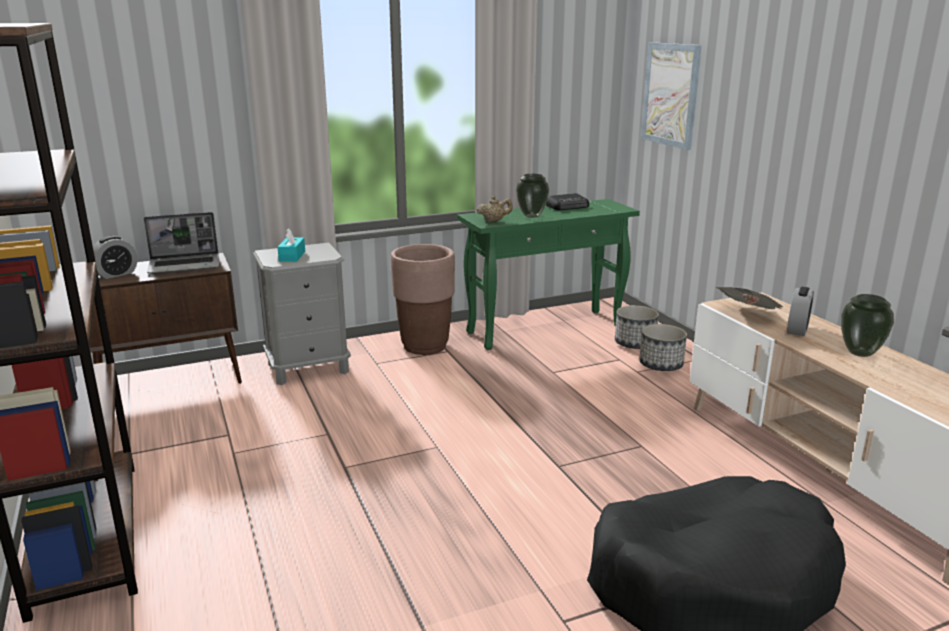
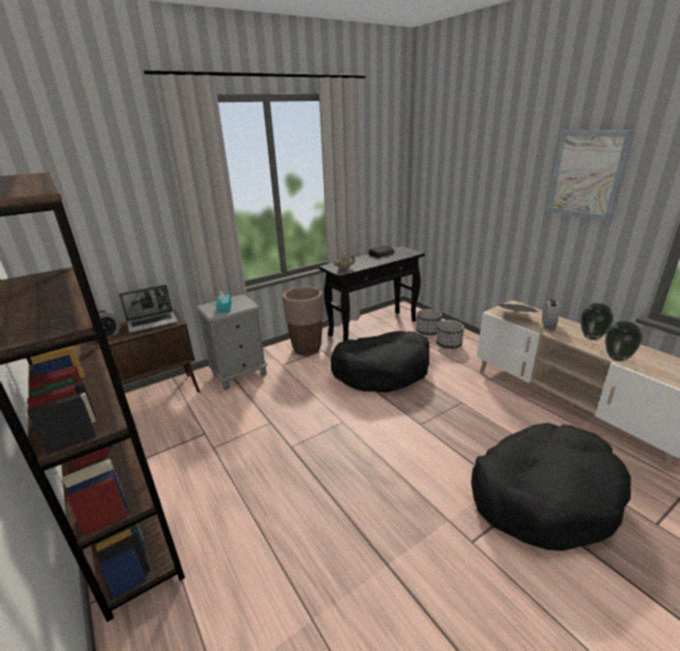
camera: 10 degrees left, 5 degrees up
green console table [457,199,640,350] -> black console table [319,246,425,341]
vase [516,174,549,218] -> vase moved to [605,321,642,361]
picture [641,42,702,150] -> picture moved to [546,130,634,221]
none -> black dog bed [331,331,429,393]

